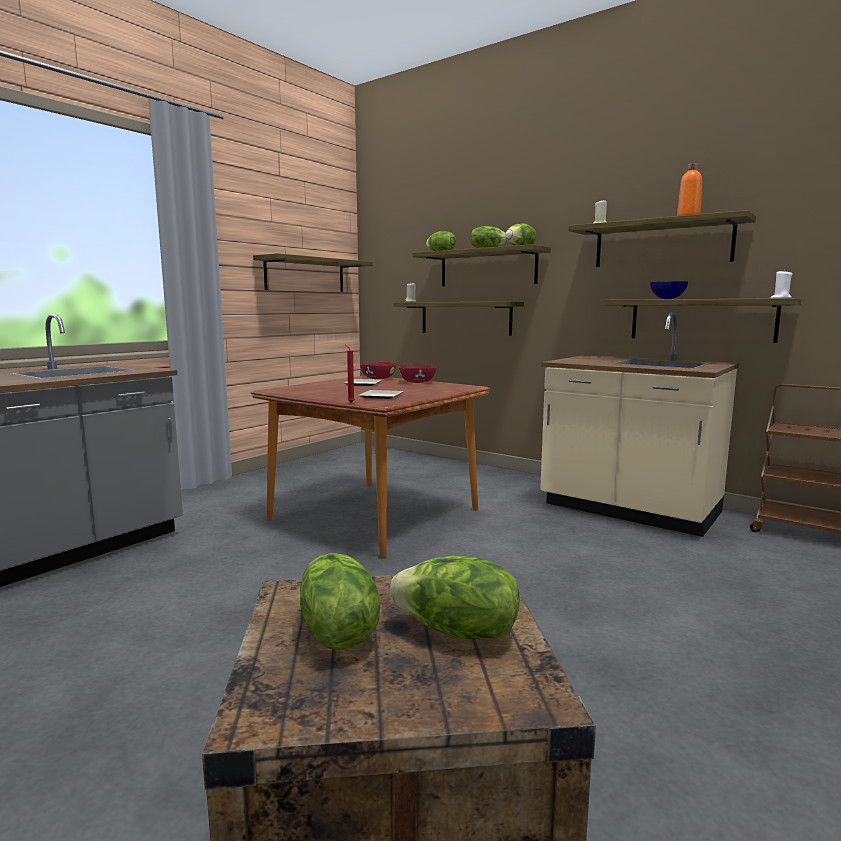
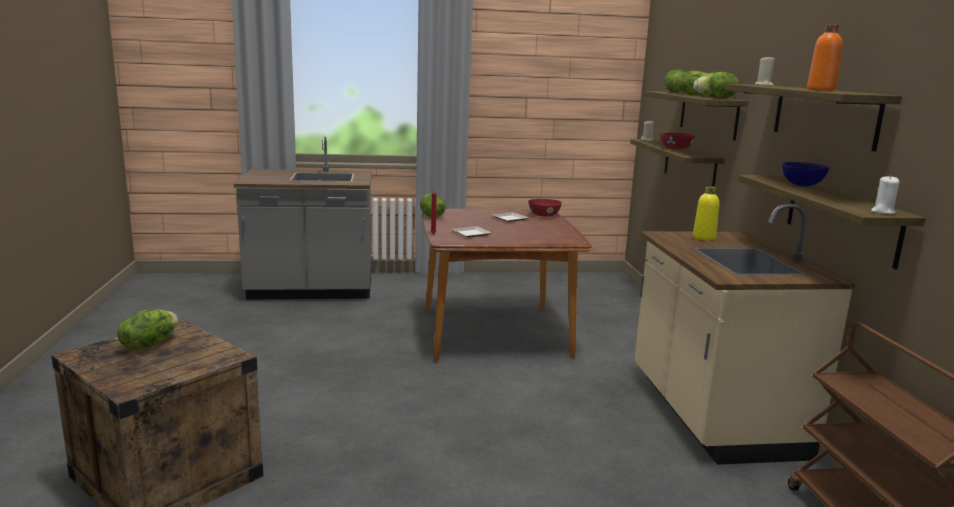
camera: 45 degrees right, 5 degrees up
shelf [253,253,373,292] -> none
lettuce [390,556,519,639] -> lettuce moved to [420,193,446,217]
red bowl [399,364,437,383] -> red bowl moved to [660,133,695,149]
none -> yellow bottle [693,186,720,241]

